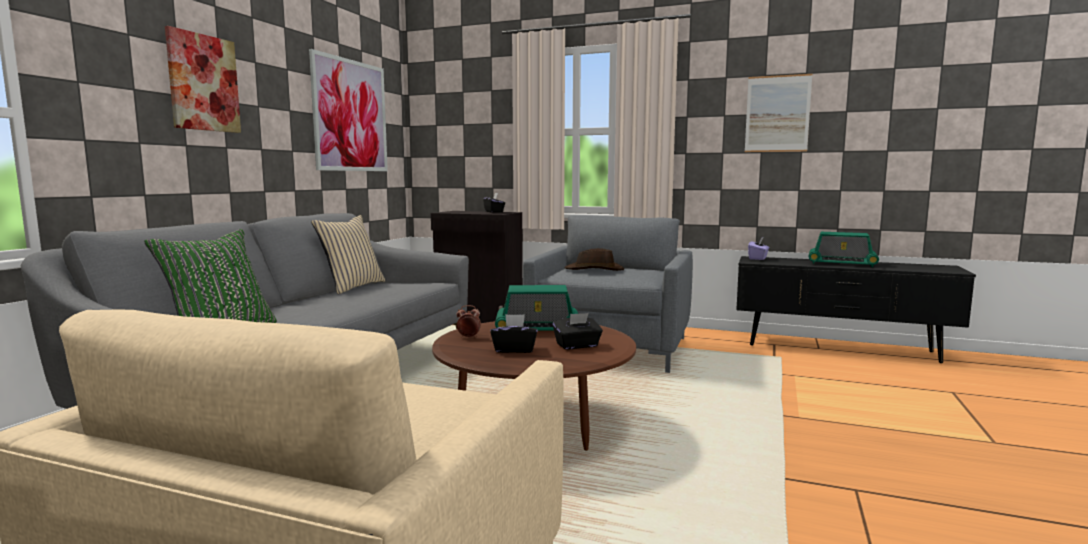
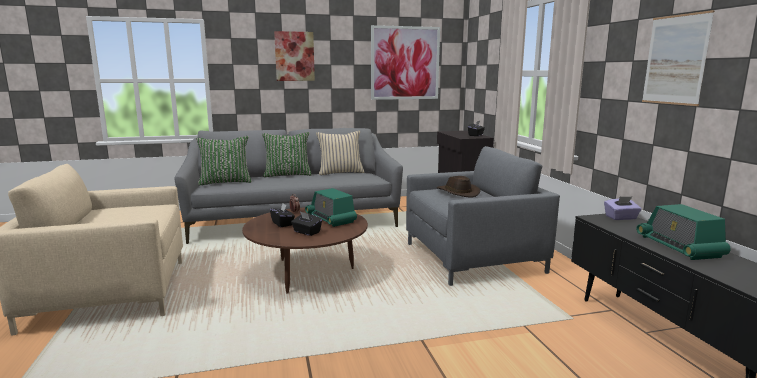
camera: 55 degrees right, 5 degrees up
none -> green pillow [262,132,312,177]

